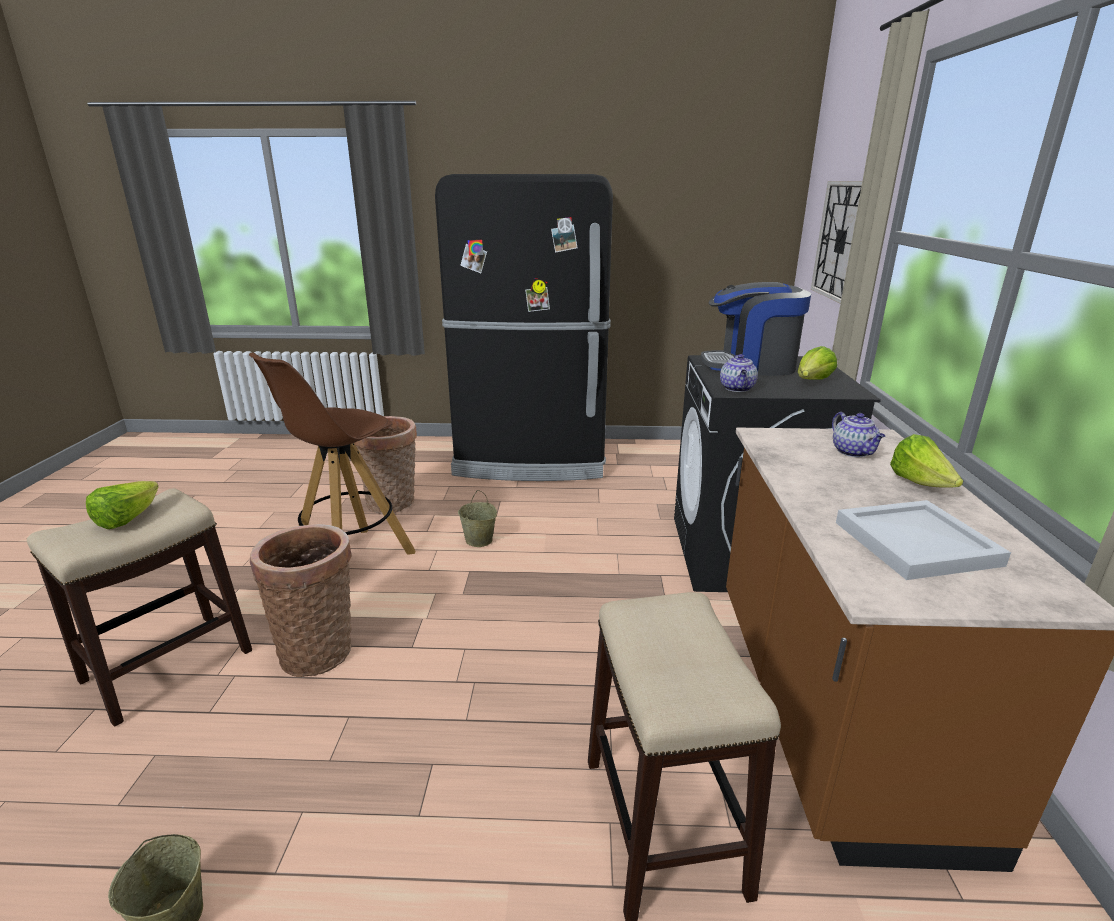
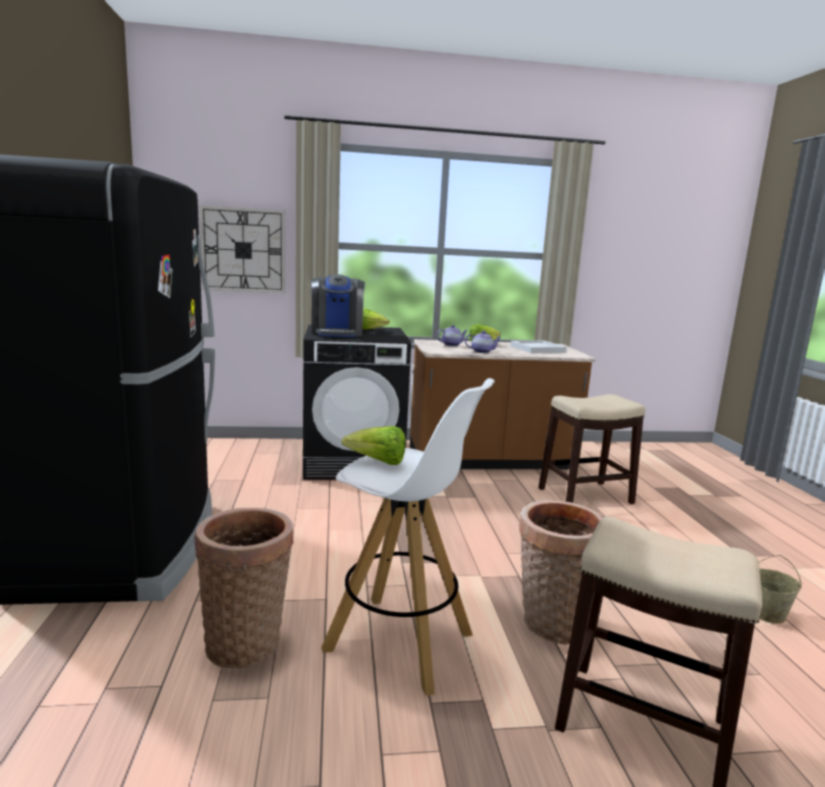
camera: 100 degrees left, 10 degrees down
lettuce [86,481,159,529] -> lettuce moved to [341,426,406,465]
brown stool [249,352,416,555] -> white stool [321,378,495,696]
beige bucket [458,490,497,547] -> none
teapot [720,354,758,392] -> teapot moved to [465,331,501,353]

